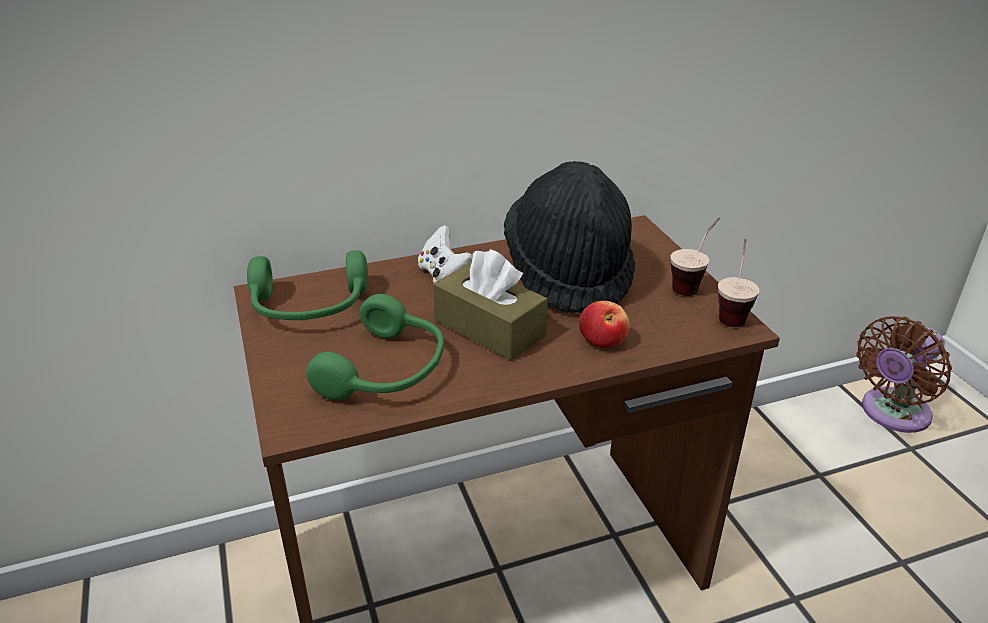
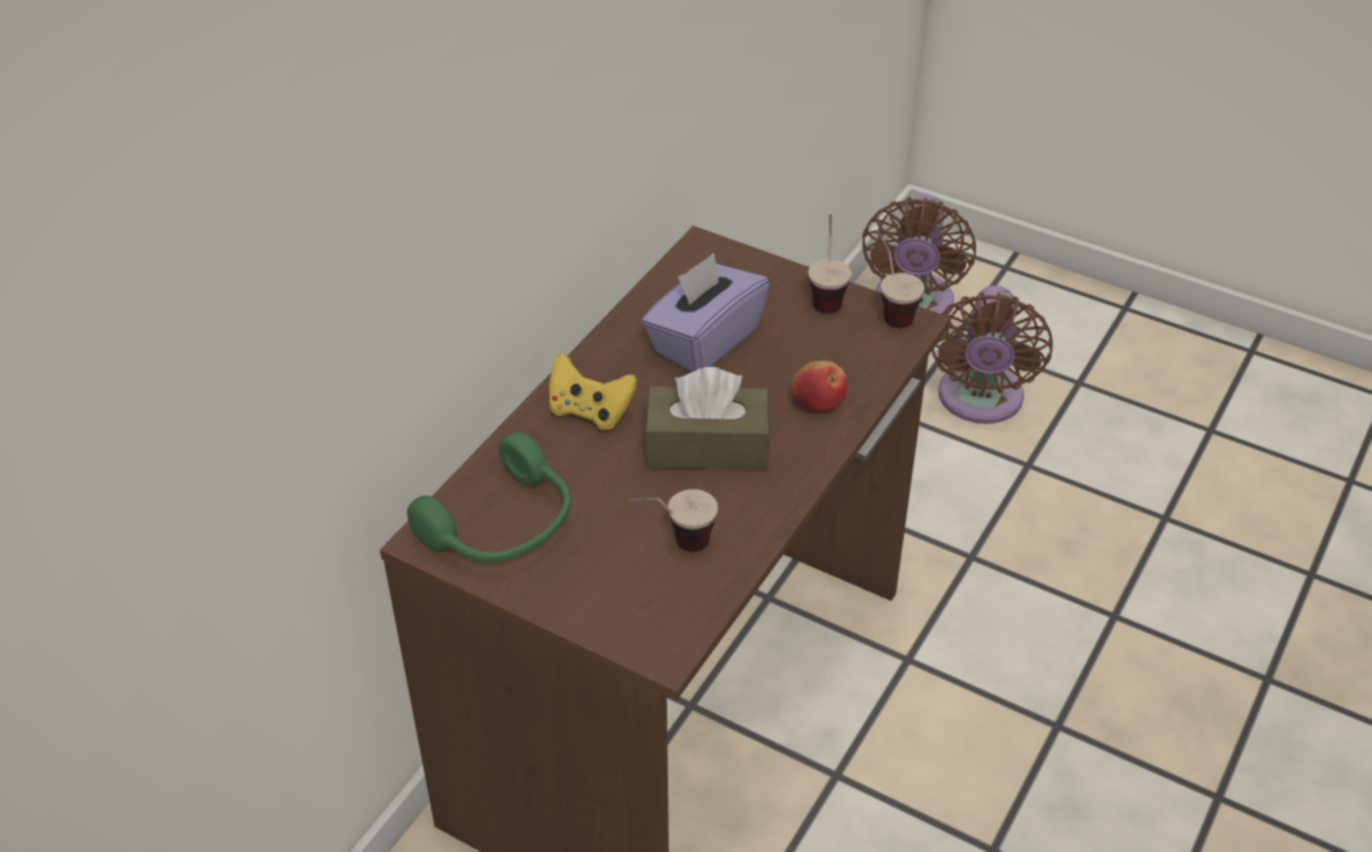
camera: 40 degrees left, 10 degrees up
green headphones [306,294,444,400] -> cup [628,489,718,552]
white game controller [418,225,473,283] -> yellow game controller [549,353,637,430]
black hat [504,161,635,313] -> purple tissue box [641,253,770,372]
none -> brown fan [932,285,1053,424]

